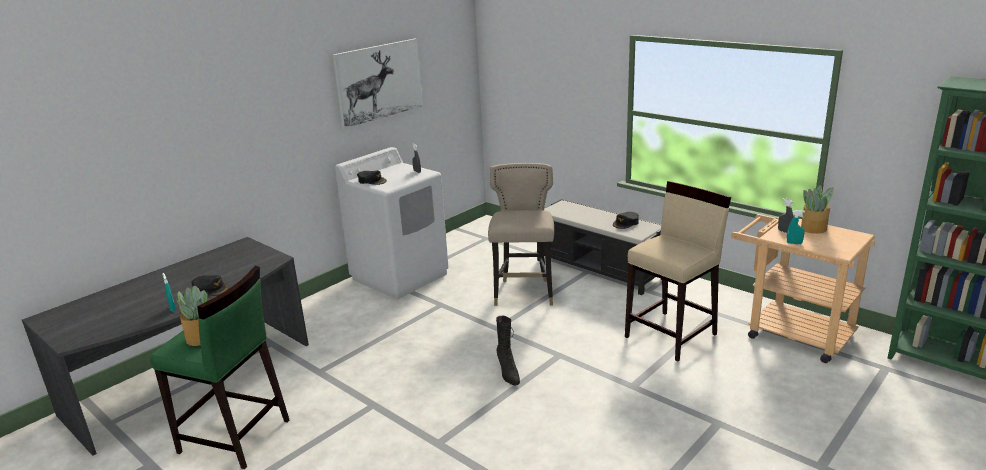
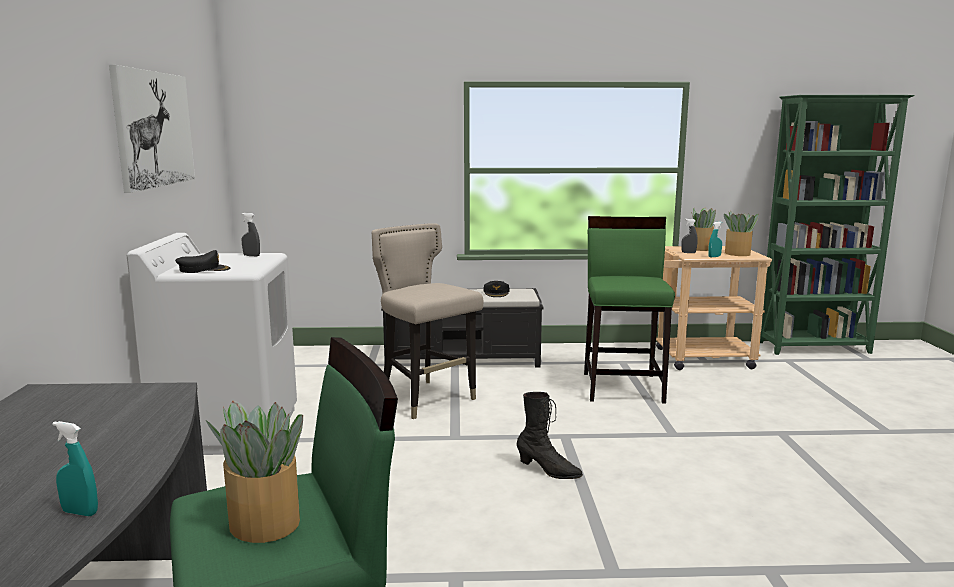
camera: 45 degrees left, 10 degrees down
black cap [191,275,229,296] -> none
beige stool [625,181,731,361] -> green stool [584,216,675,403]
none -> potted plant [724,210,759,256]

